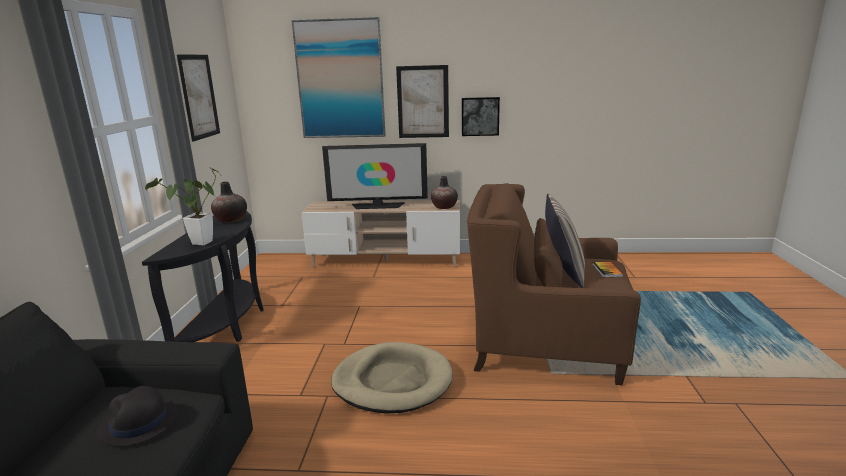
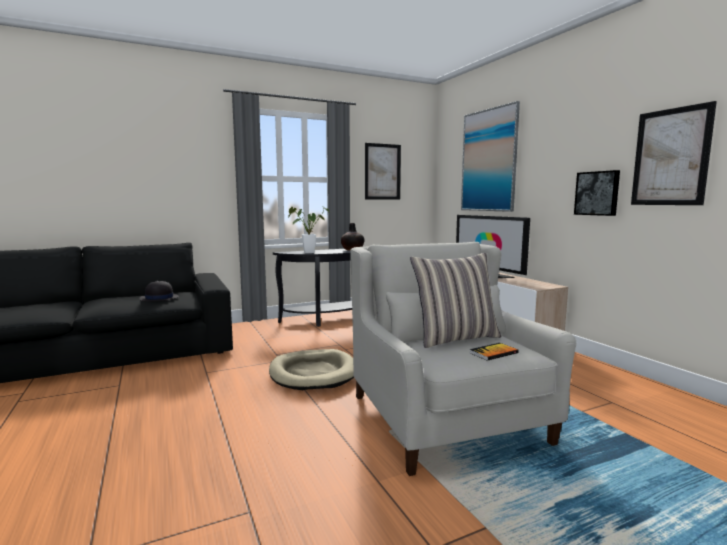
camera: 60 degrees right, 10 degrees down
picture [396,65,449,138] -> picture moved to [631,101,717,205]
vase [431,176,458,209] -> none
brown armchair [467,183,641,385] -> white armchair [350,242,576,476]

